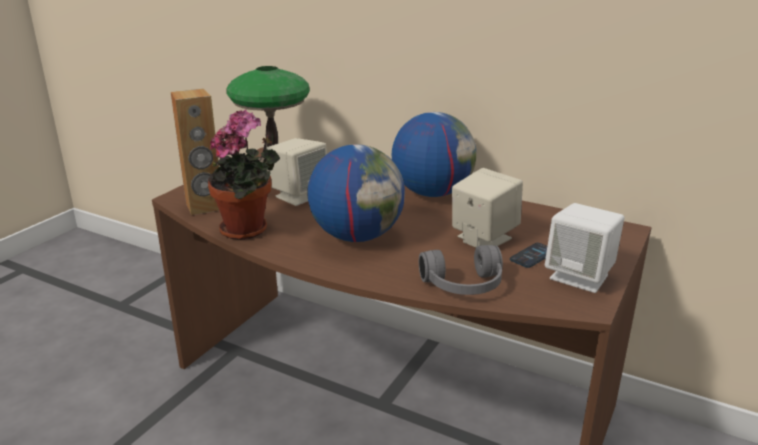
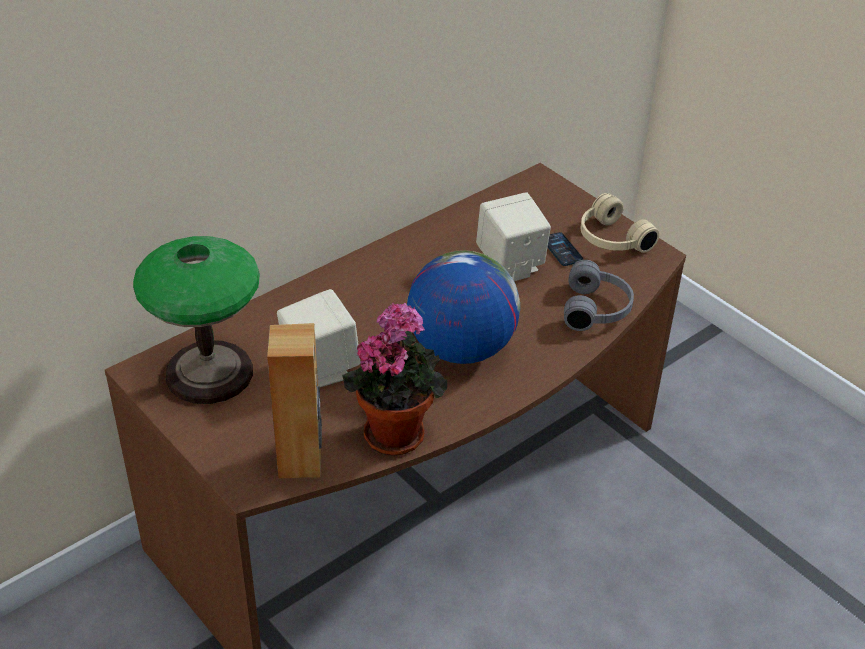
camera: 70 degrees left, 15 degrees up
globe [392,112,476,197] -> none
white speaker [545,203,624,293] -> beige headphones [580,193,659,253]

